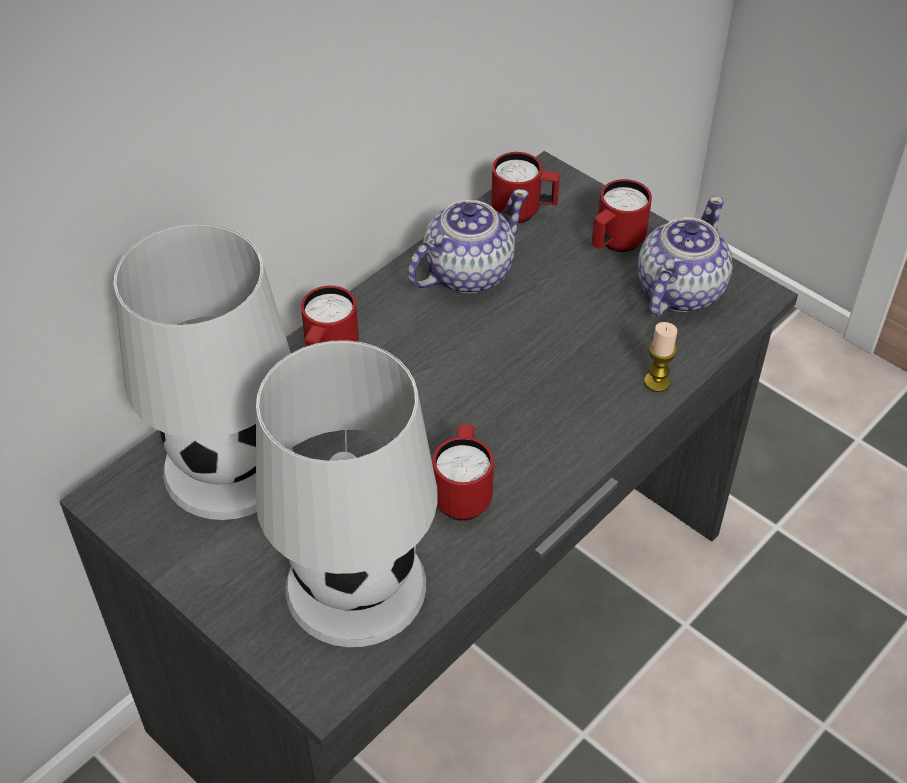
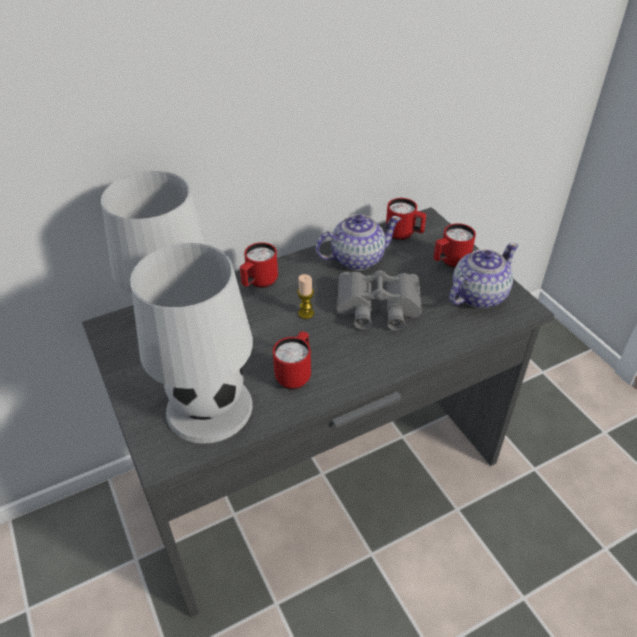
camera: 20 degrees right, 5 degrees down
candle [644,322,677,392] -> candle moved to [297,274,314,319]
none -> grey binoculars [337,270,422,331]

